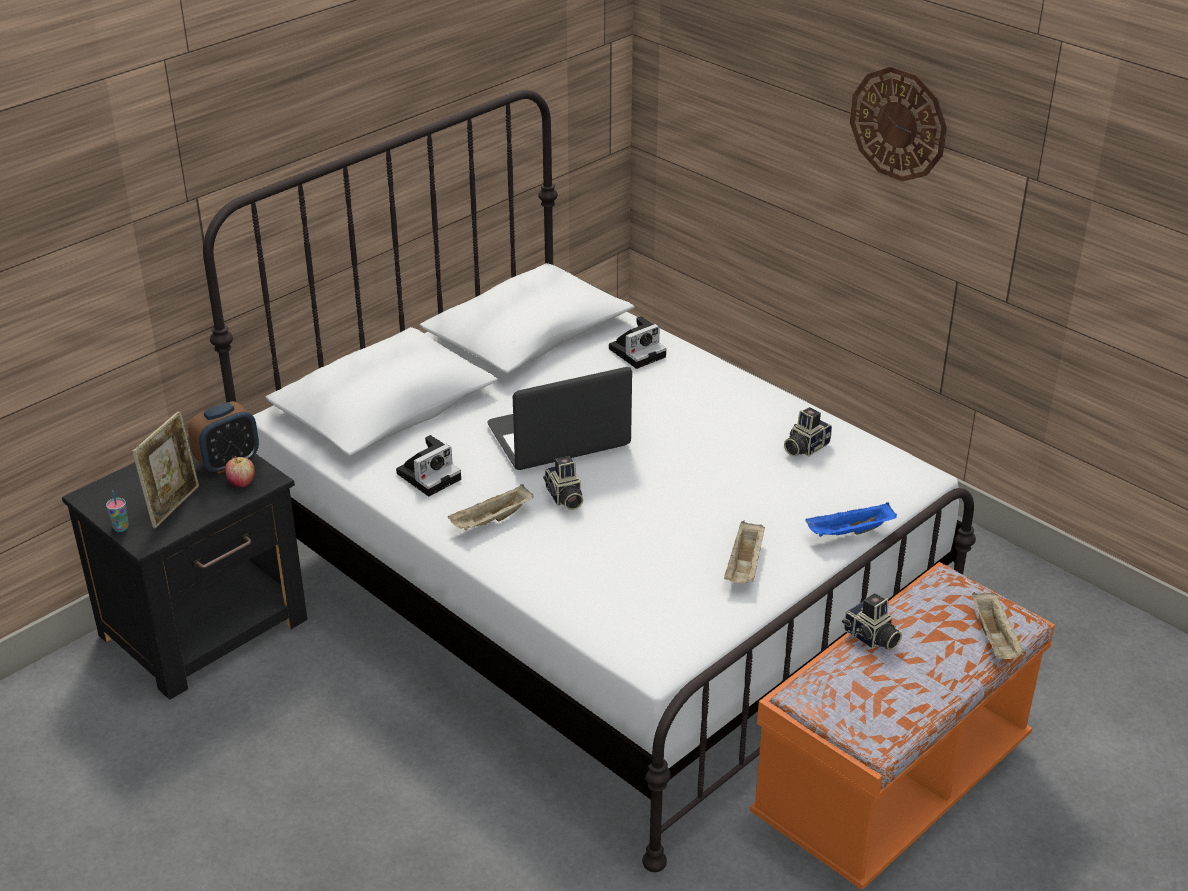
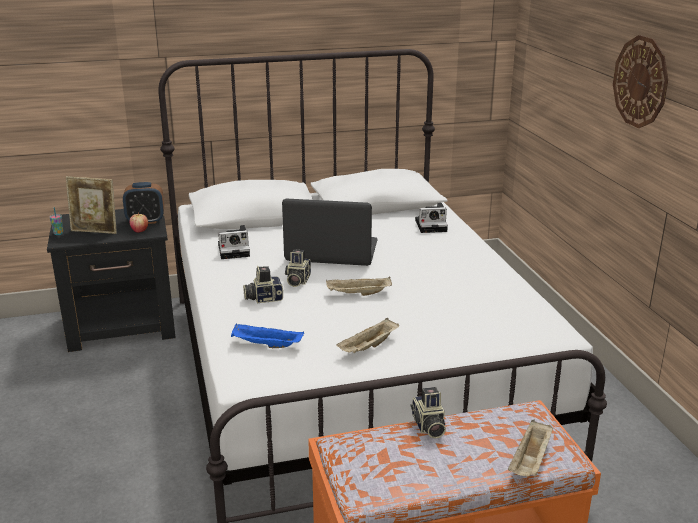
camera: 30 degrees right, 10 degrees down
picture frame [132,411,199,529] -> picture frame turned 45 degrees clockwise [66,176,117,234]
beige tray [448,484,534,530] -> beige tray moved to [326,277,392,296]
camera [784,407,832,457] -> camera moved to [243,266,283,303]
blue tray [805,502,897,537] -> blue tray moved to [231,324,304,348]

